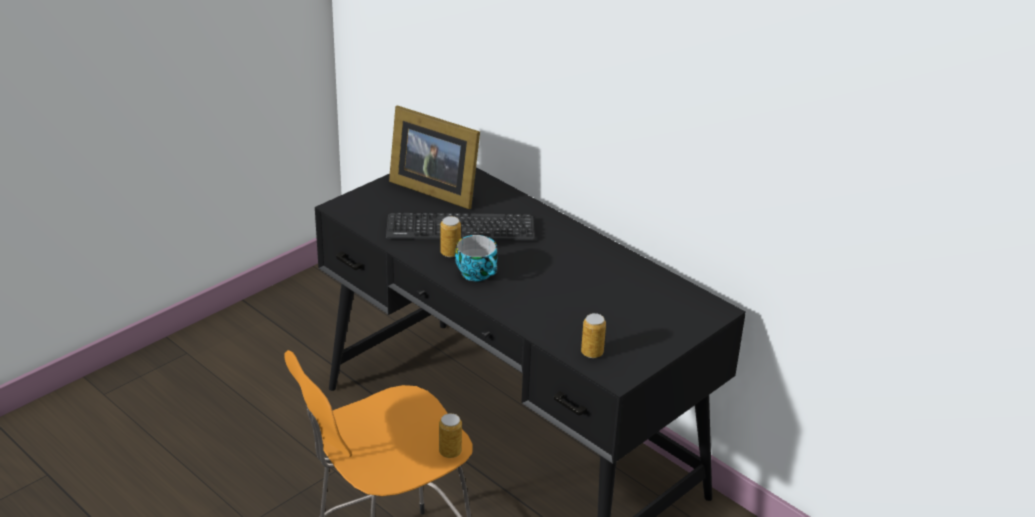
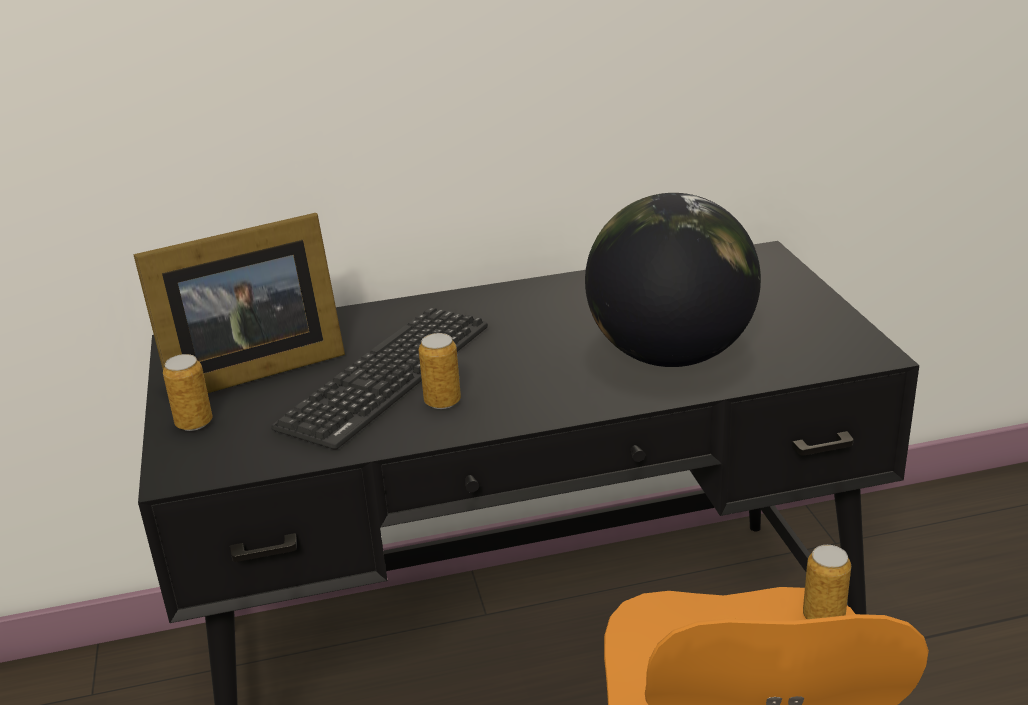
camera: 55 degrees left, 5 degrees down
cup [455,235,498,281] -> none
can [581,313,606,358] -> can moved to [163,354,212,431]
none -> globe [585,193,761,367]

